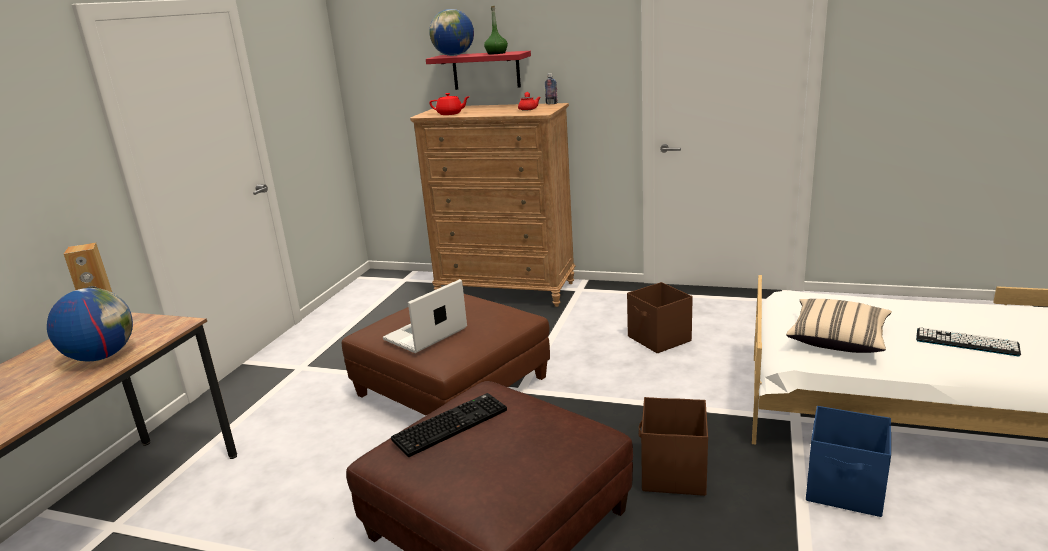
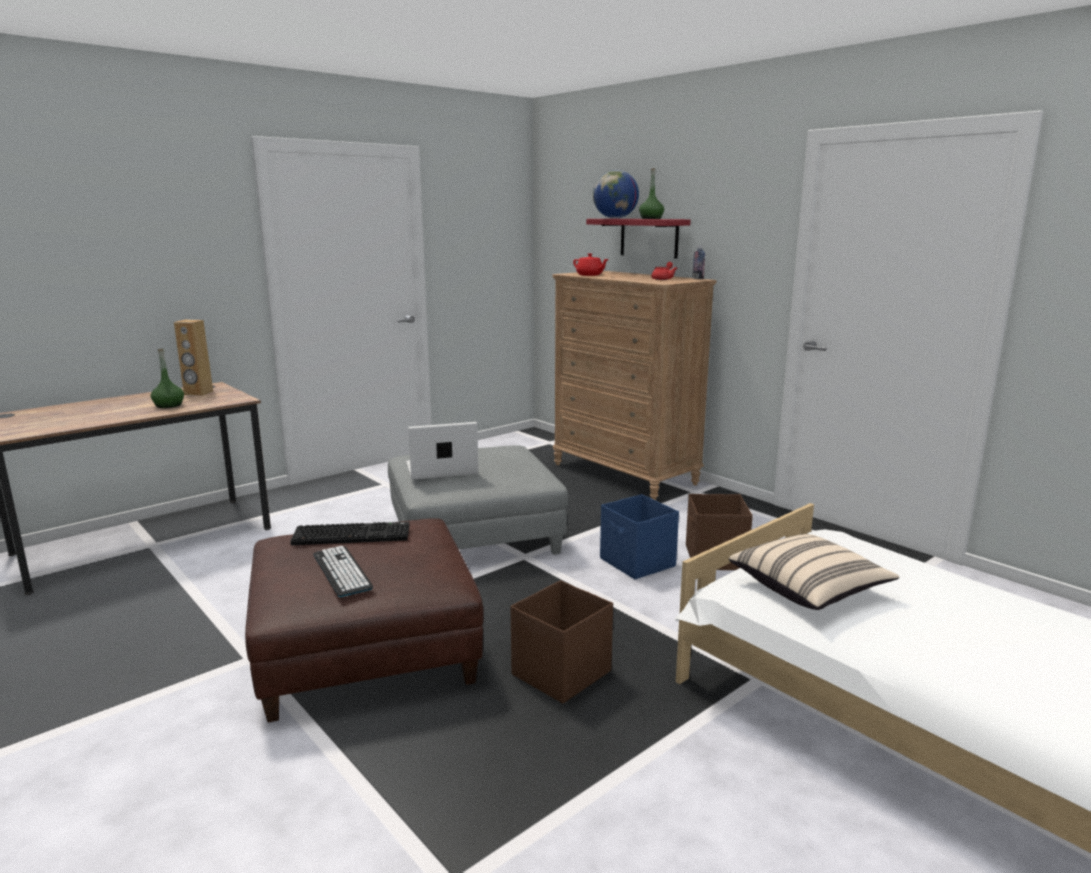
camera: 30 degrees right, 5 degrees down
globe [47,288,133,362] -> green bottle [151,349,184,408]
brown ottoman [342,294,550,415] -> grey ottoman [388,445,568,555]
blue storage box [806,406,891,517] -> blue storage box moved to [600,494,679,579]
keyboard [916,327,1021,356] -> keyboard moved to [313,546,373,597]

